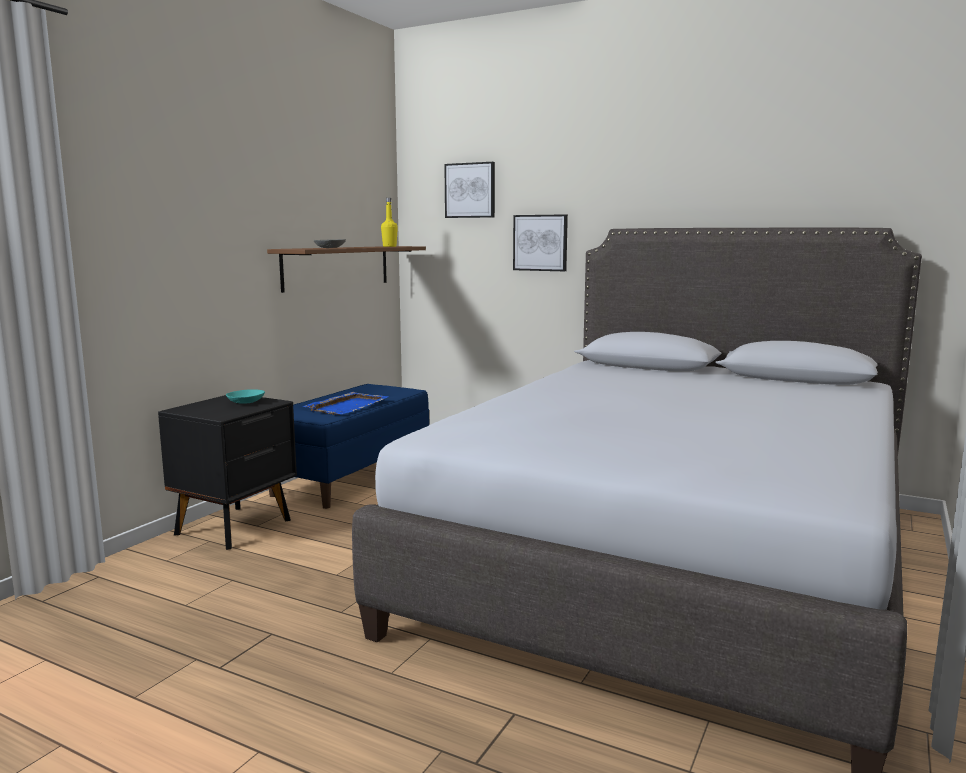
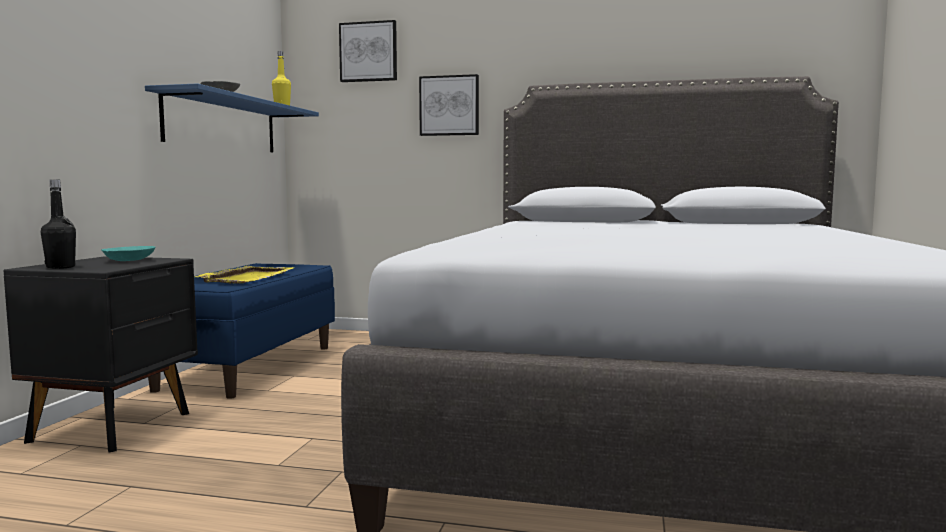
camera: 15 degrees left, 5 degrees down
brown shelf [267,246,426,293] -> blue shelf [145,83,319,152]
blue tray [303,392,388,415] -> yellow tray [195,266,294,284]
none -> black bottle [41,180,76,269]

